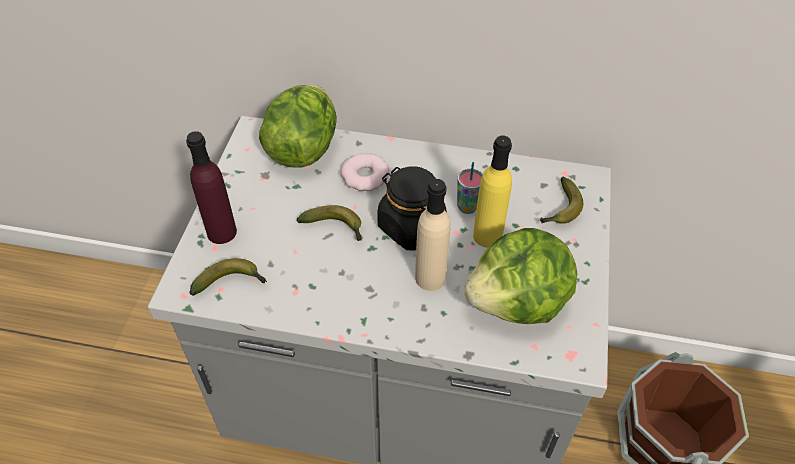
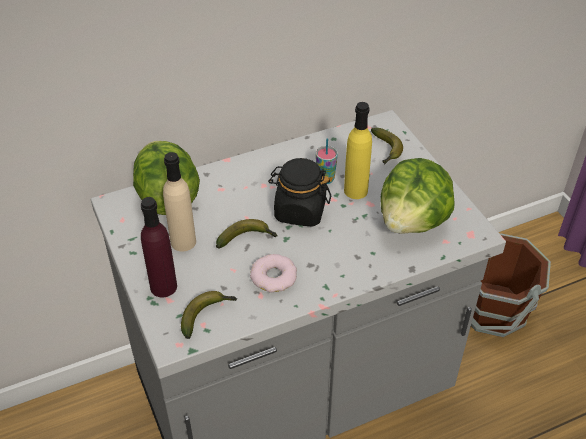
camera: 35 degrees left, 5 degrees down
donut [341,153,389,191] -> donut moved to [250,254,297,293]
beige bottle [415,179,451,291] -> beige bottle moved to [163,152,196,252]

